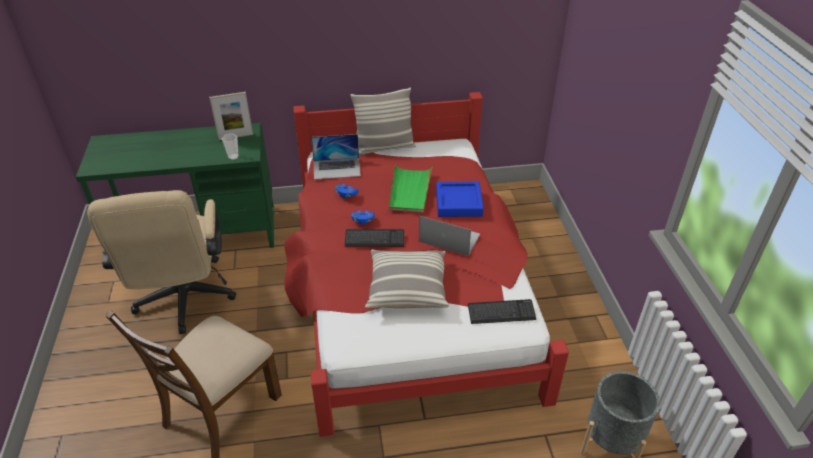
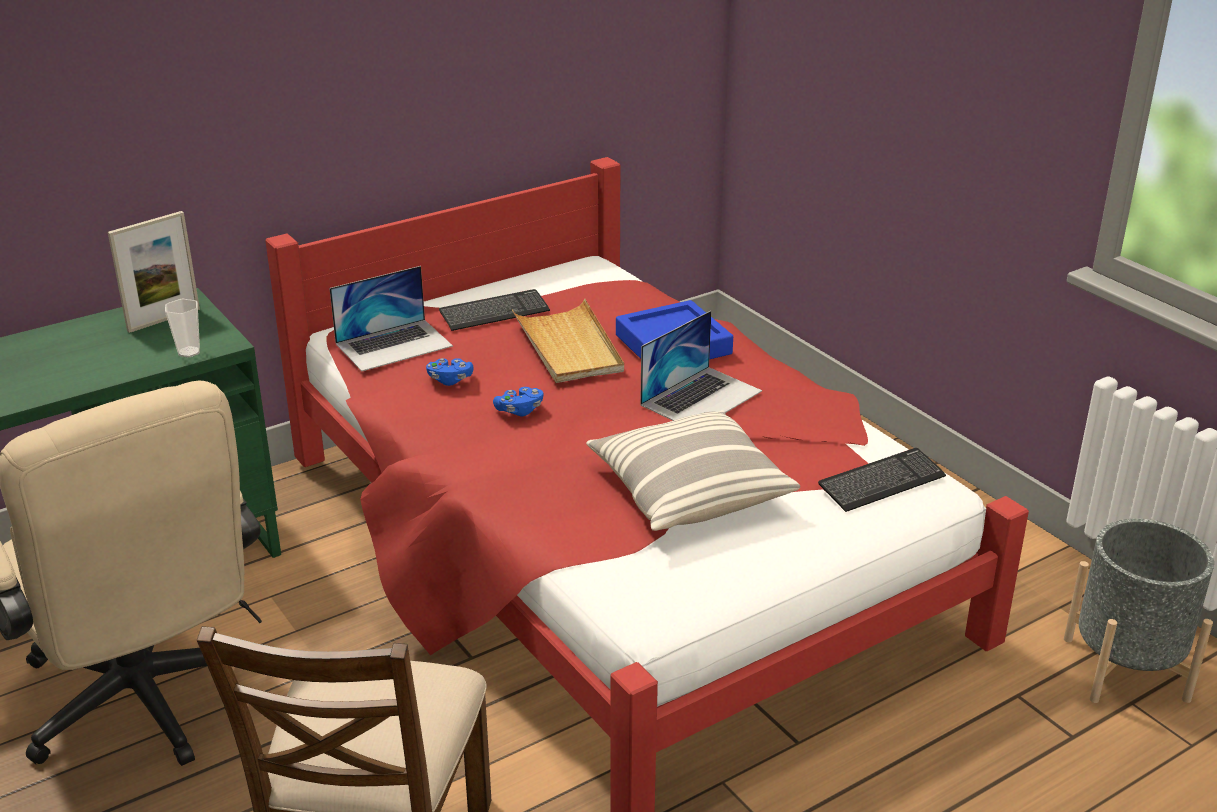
camera: 25 degrees left, 10 degrees down
keyboard [345,229,404,247] -> keyboard moved to [439,289,550,331]
pillow [350,87,416,156] -> none
green tray [389,164,432,213] -> beige tray [512,299,624,383]
laptop [419,216,480,256] -> laptop turned 135 degrees clockwise [640,311,762,421]

